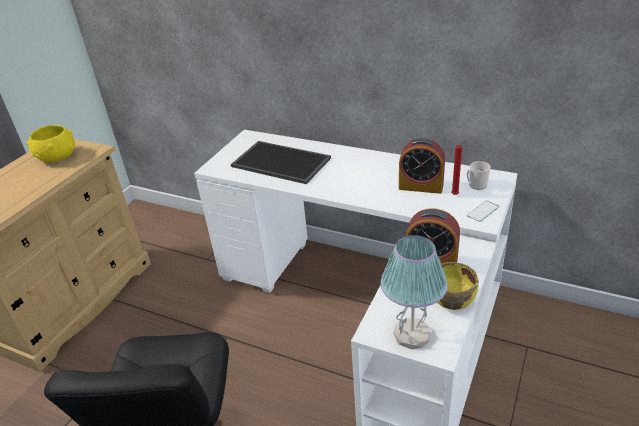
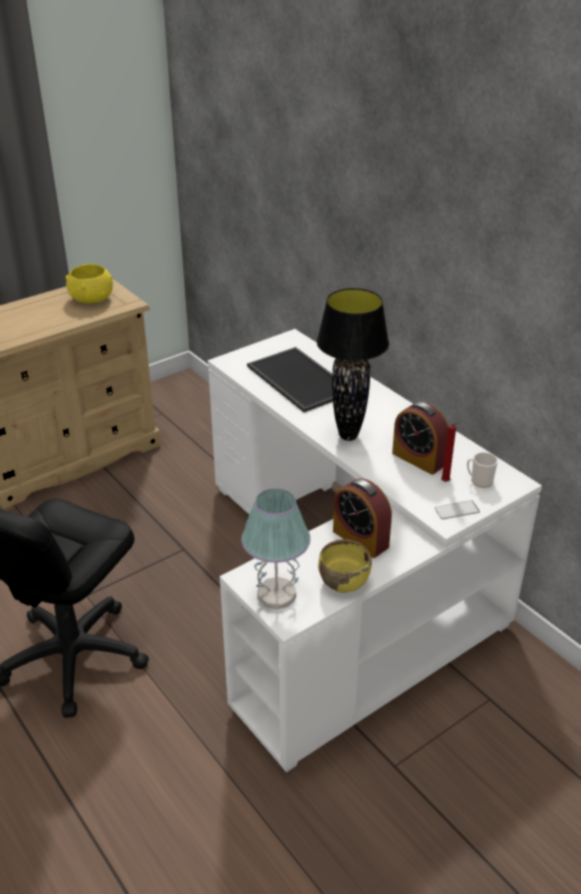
camera: 25 degrees right, 0 degrees up
none -> black table lamp [317,288,389,441]

